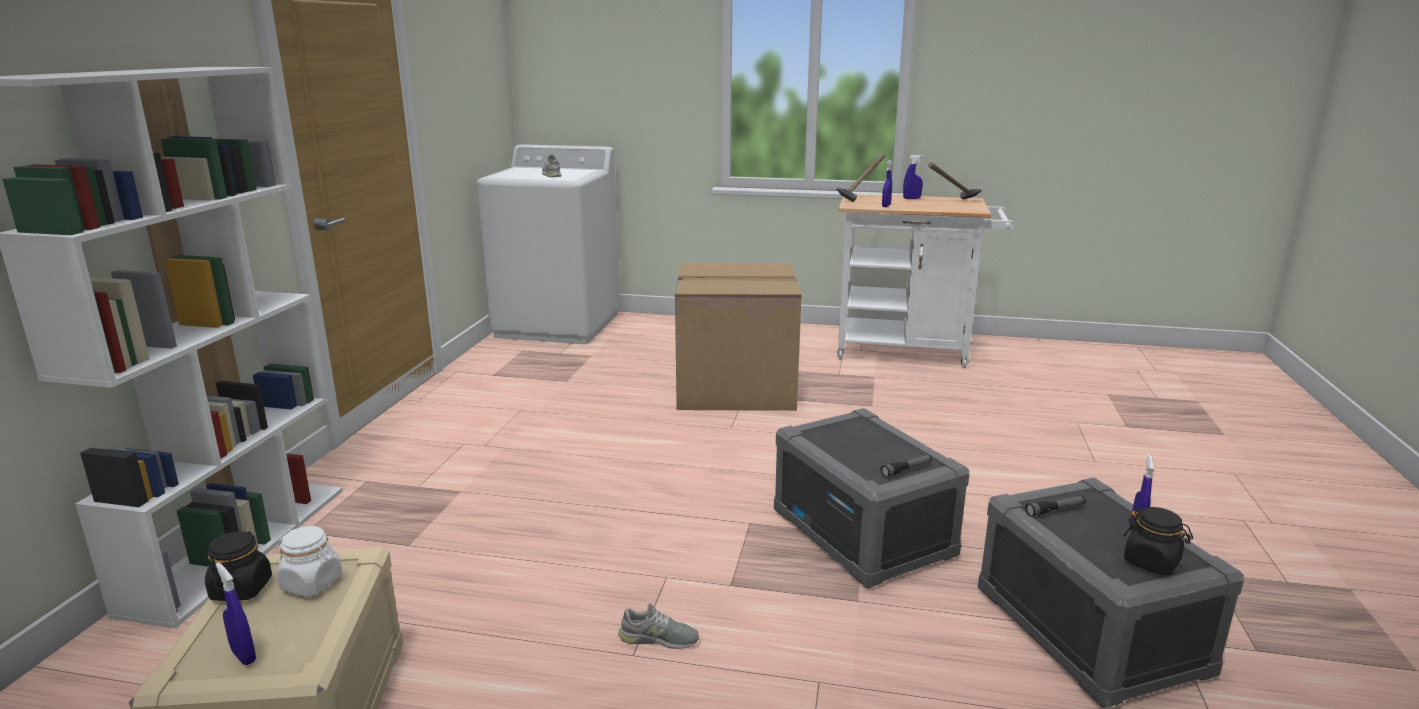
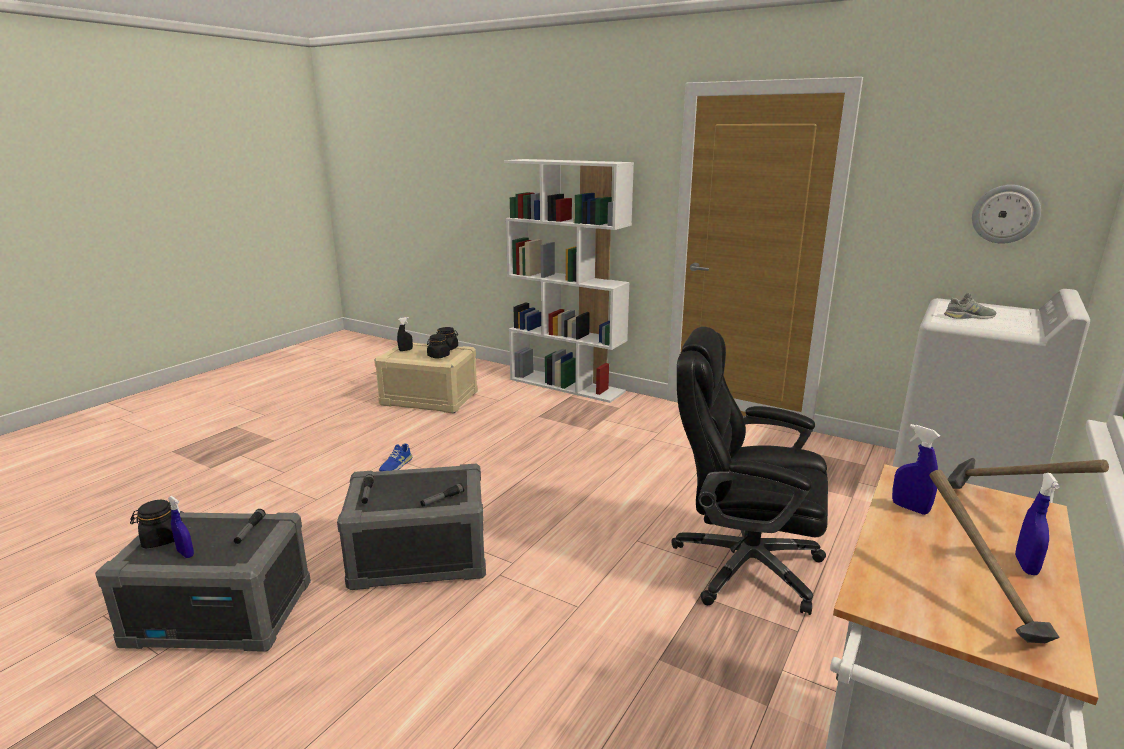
camera: 110 degrees right, 0 degrees up
blue spray bottle [216,563,256,665] -> black spray bottle [397,317,413,351]
white jar [277,526,342,597] -> black jar [427,334,450,359]
grey shoe [618,603,699,649] -> blue shoe [379,444,412,471]
cardboard box [675,263,802,411] -> black office chair [671,327,828,615]
none -> flashlight [421,483,464,506]
none -> wall clock [972,185,1041,244]

